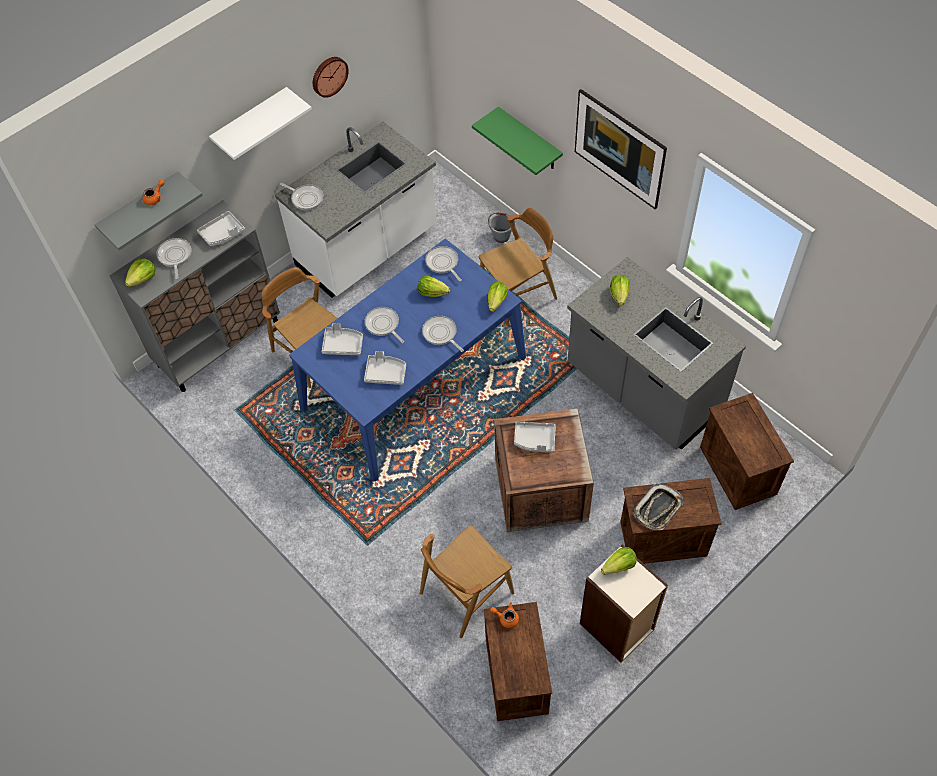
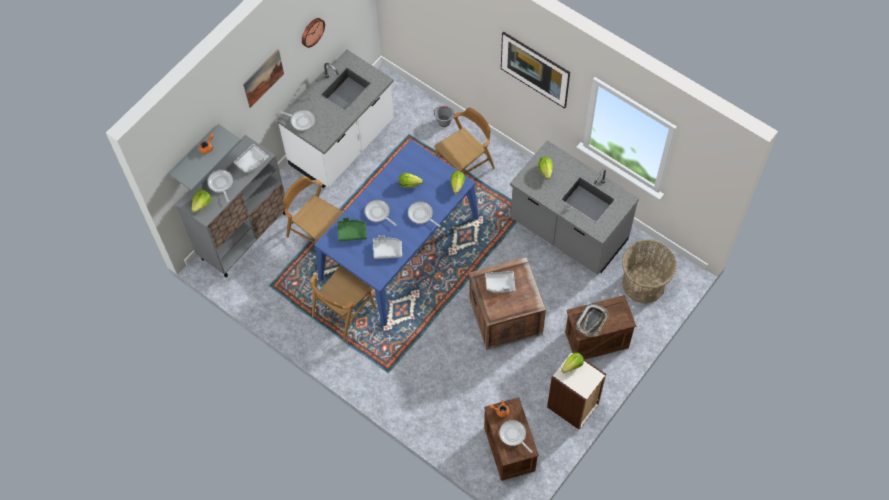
camera: 10 degrees left, 5 degrees up
white shelf [209,87,312,160] -> picture [243,50,284,108]
grey tray [322,323,363,355] -> green tray [337,218,367,241]
brown chair [420,525,514,638] -> brown chair moved to [310,266,376,342]
frying pan [425,246,462,282] -> frying pan moved to [499,420,533,453]
green shelf [472,107,563,175] -> none
crate [700,393,794,510] -> basket [622,239,677,304]

